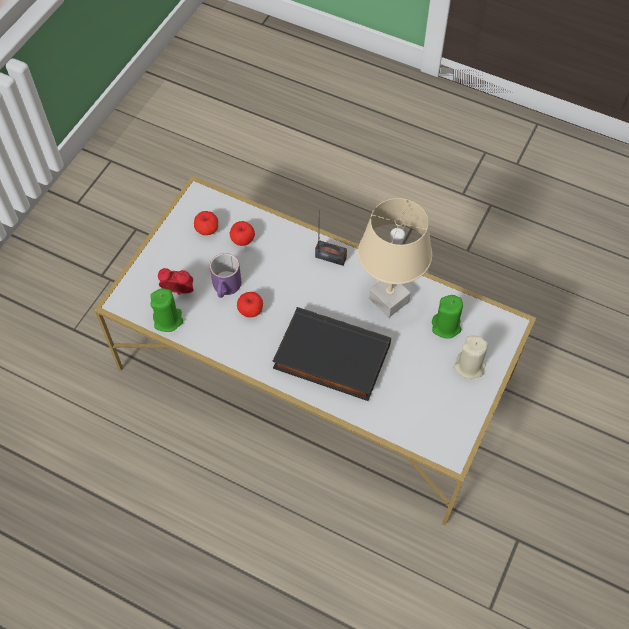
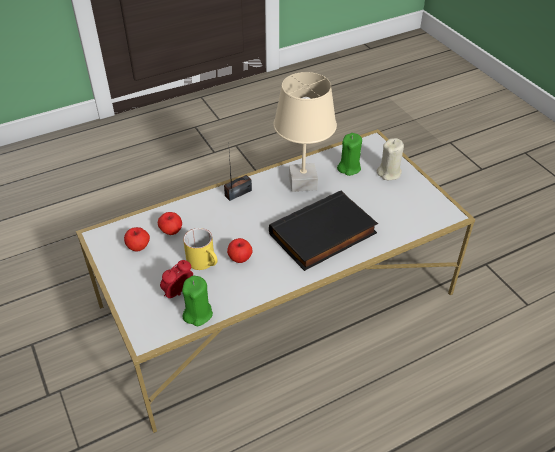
camera: 55 degrees left, 15 degrees down
purple mug [210,253,241,298] -> yellow mug [183,228,218,270]

